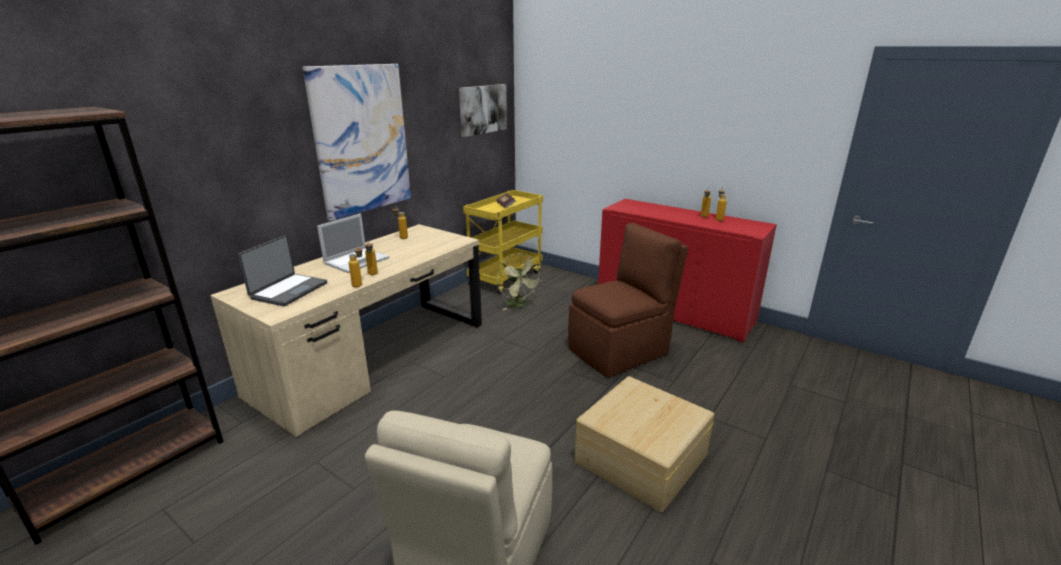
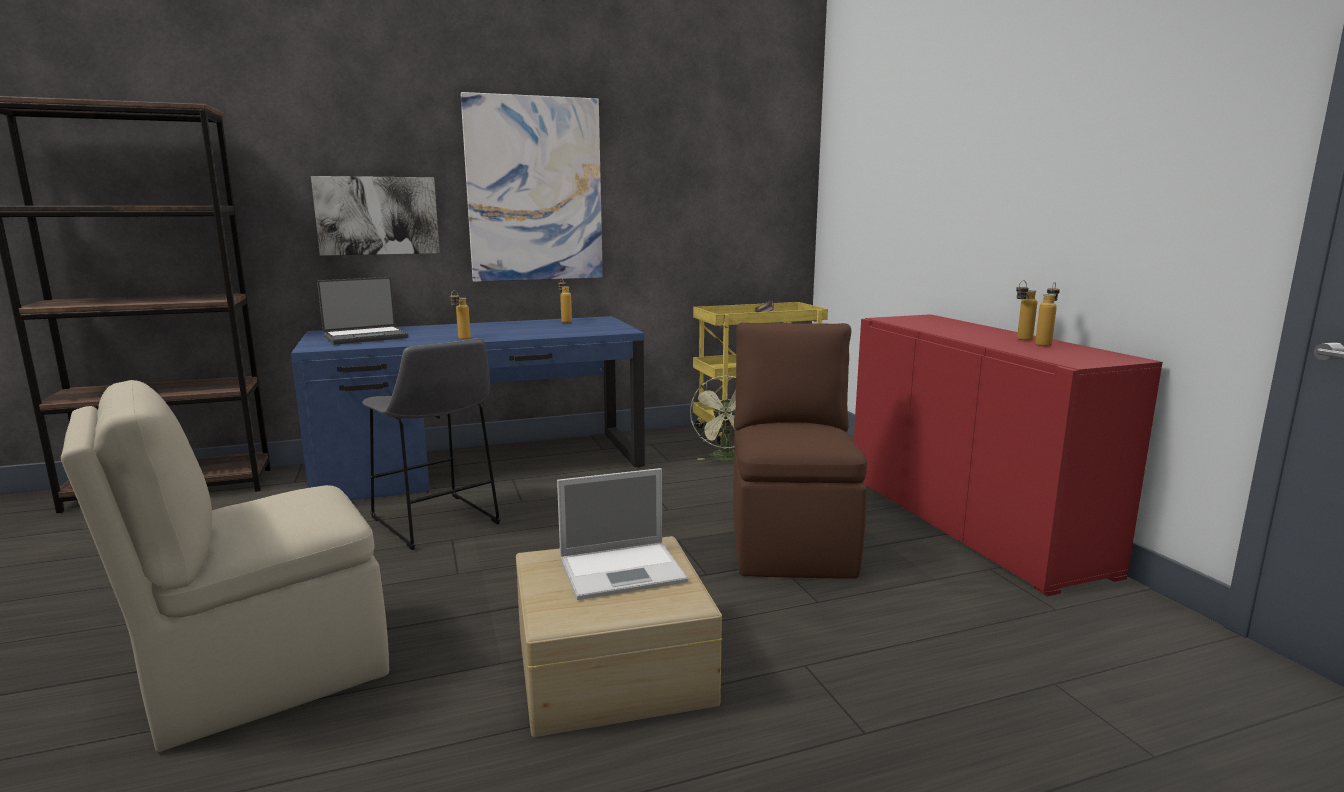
camera: 35 degrees right, 10 degrees down
beige desk [210,224,482,437] -> blue desk [291,316,645,501]
laptop [317,214,389,273] -> laptop moved to [557,468,688,600]
bottle [349,245,362,287] -> none
picture [459,84,507,137] -> picture moved to [311,176,440,256]
brown chair [568,223,689,377] -> brown chair turned 90 degrees counterclockwise [733,322,867,579]
none -> grey stool [362,338,500,550]

